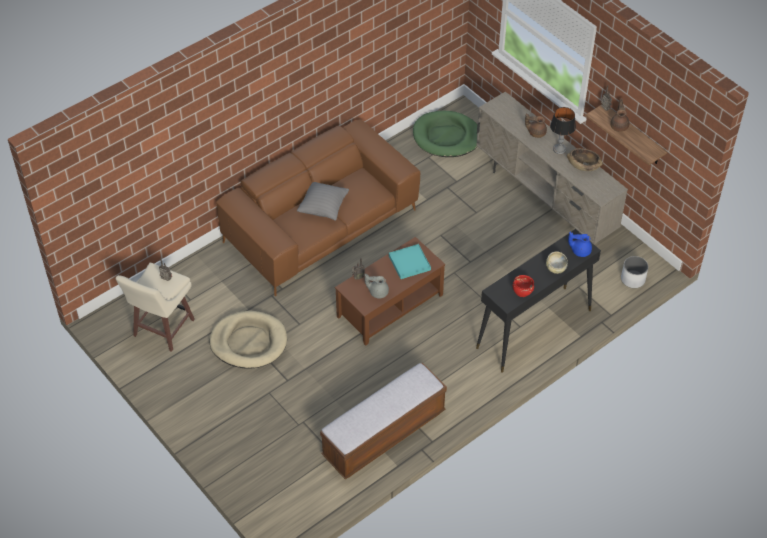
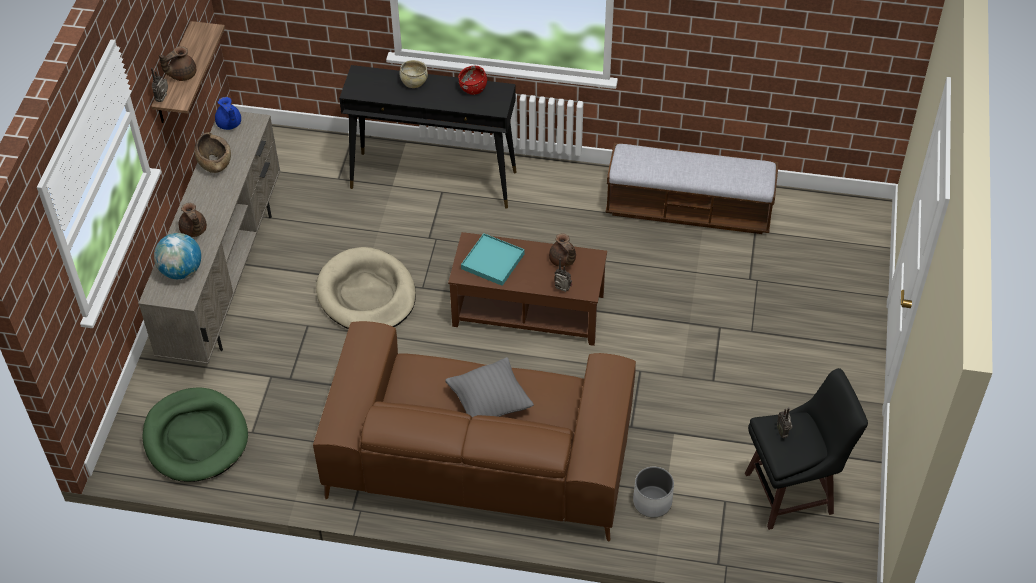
camera: 130 degrees left, 0 degrees up
beige stool [116,263,195,352] -> black stool [745,368,868,530]
beige dog bed [209,311,287,369] -> beige dog bed moved to [316,247,416,329]
grey teapot [365,274,389,299] -> brown teapot [549,233,576,267]
table lamp [550,107,576,154] -> none
blue teapot [568,232,592,257] -> blue teapot moved to [215,97,241,130]
white planter [621,256,648,288] -> white planter moved to [633,467,674,517]
none -> globe [154,233,201,279]

